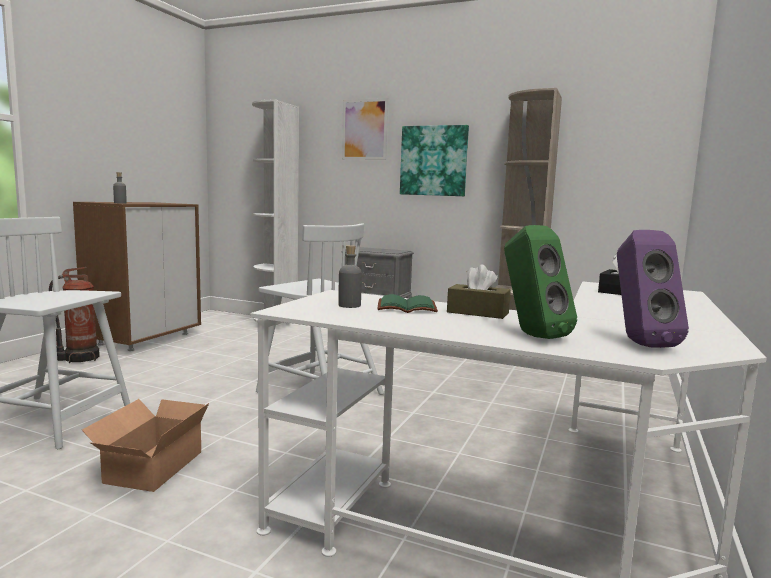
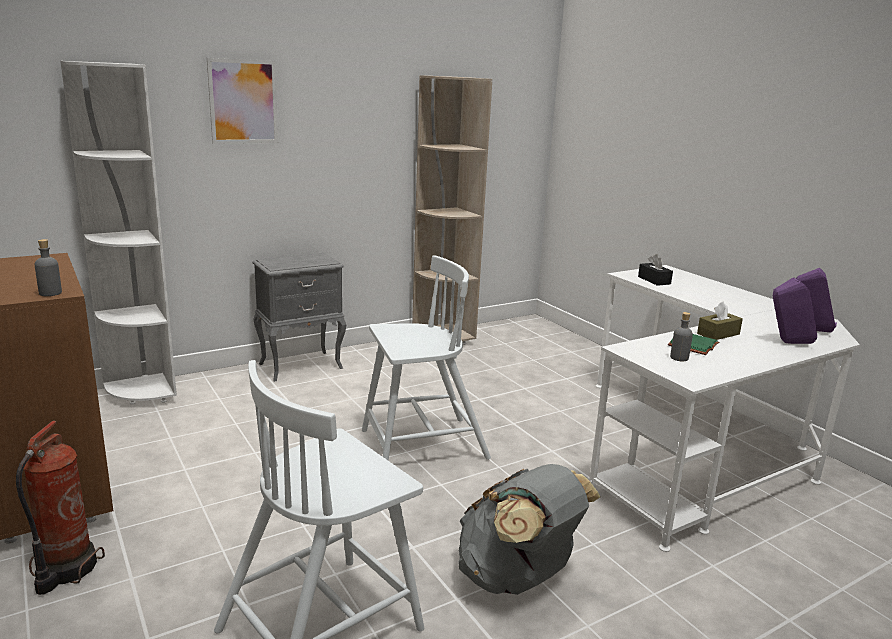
camera: 55 degrees left, 10 degrees up
cardboard box [82,399,209,492] -> grey backpack [458,464,600,595]
picture [400,125,469,196] -> none
green speaker [504,225,577,339] -> purple speaker [773,277,817,344]

